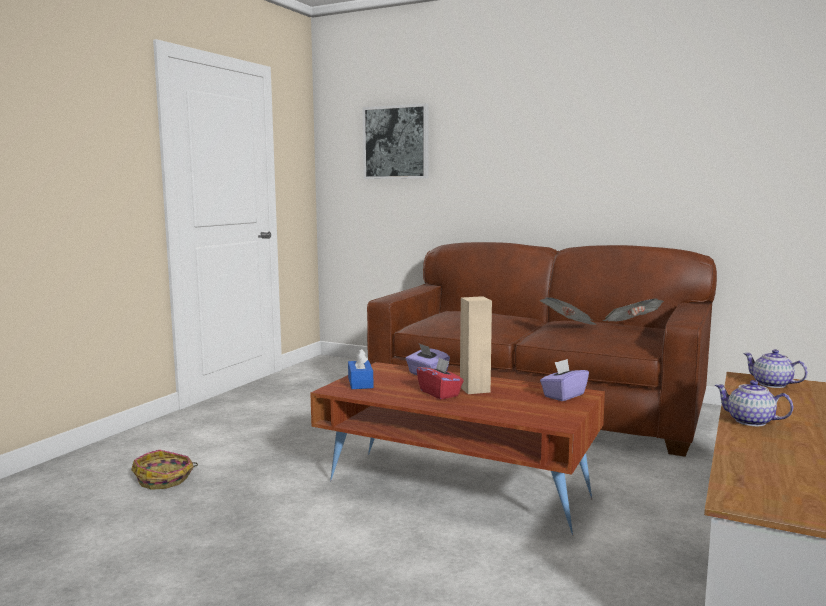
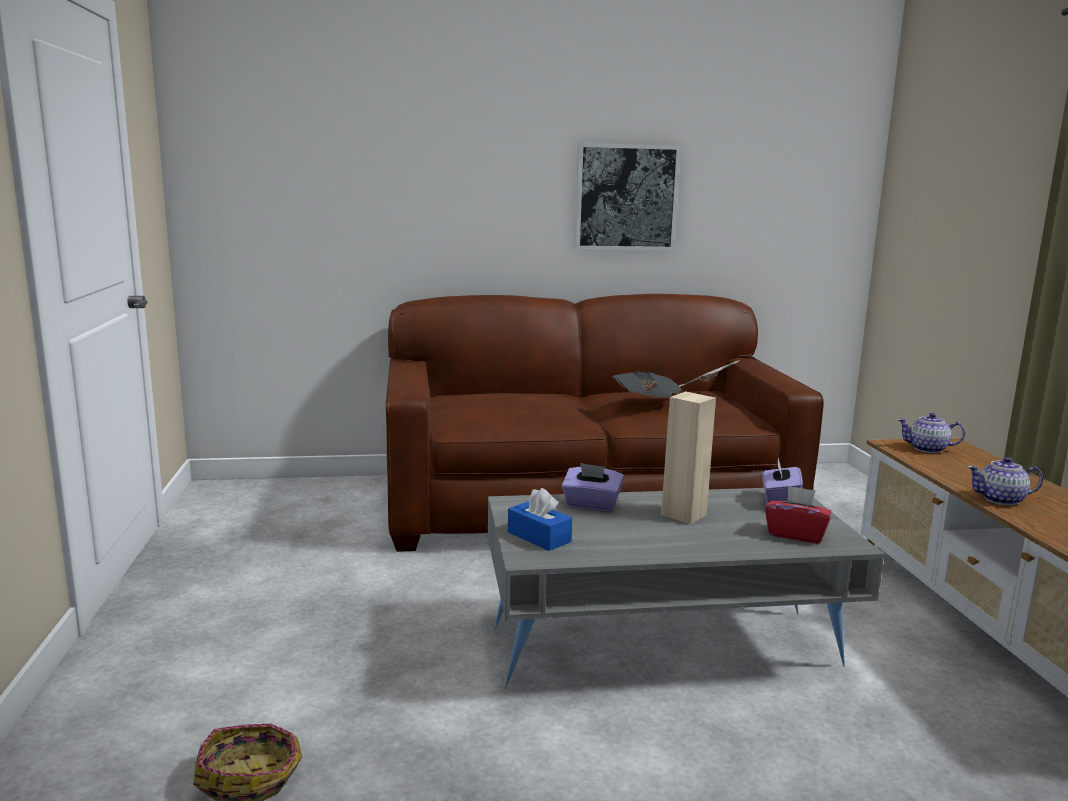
camera: 35 degrees left, 5 degrees up
brown coffee table [310,362,605,536] -> grey coffee table [488,488,884,689]
picture [363,103,428,179] -> picture moved to [575,143,681,250]
red tissue box [417,357,464,400] -> red tissue box moved to [765,485,832,544]

